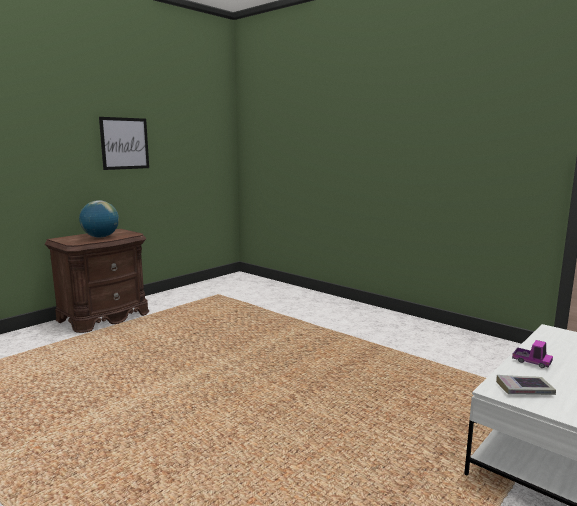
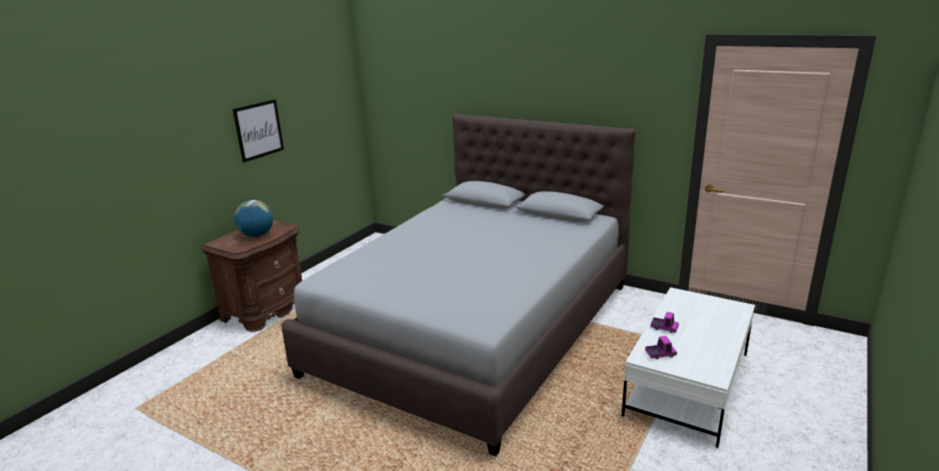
camera: 10 degrees left, 10 degrees up
book [496,375,556,395] -> toy truck [645,336,677,359]
none -> grey bed [281,114,635,456]

